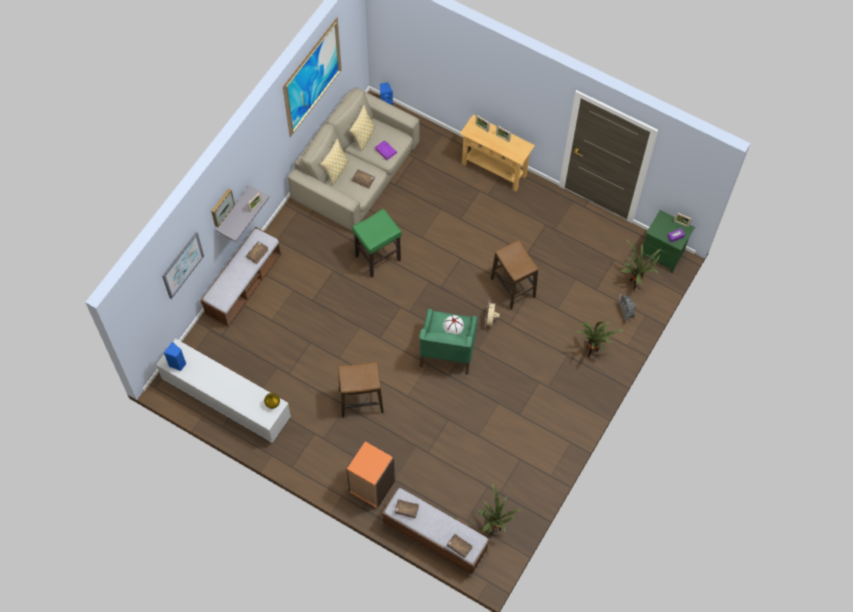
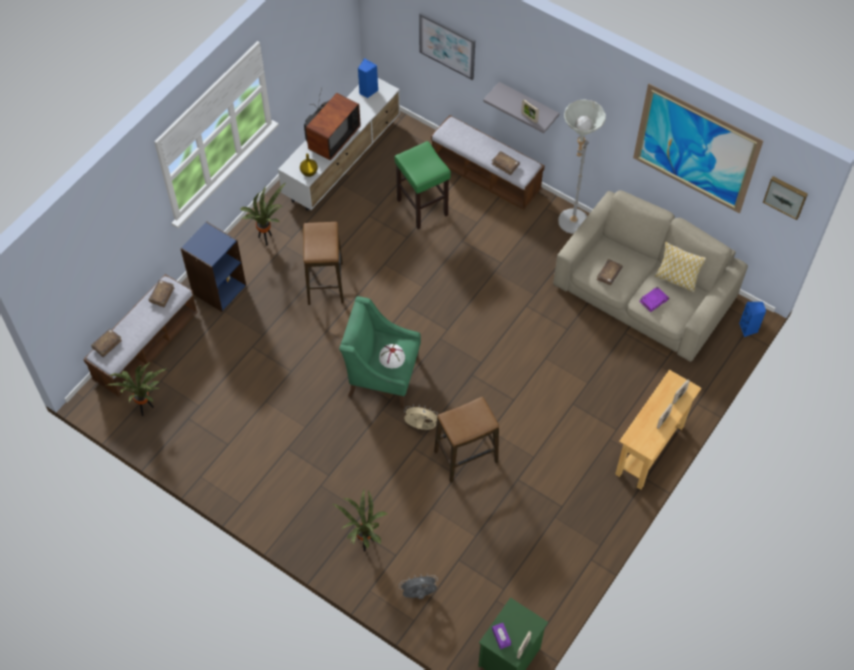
camera: 95 degrees right, 5 degrees down
picture [211,188,235,227] -> picture moved to [763,176,808,220]
pillow [320,139,349,185] -> none
orange bookcase [346,441,395,509] -> blue bookcase [180,221,246,312]
green stool [352,209,402,278] -> green stool moved to [394,141,451,229]
potted plant [621,239,662,290] -> potted plant moved to [240,183,286,245]
none -> television [304,88,361,160]
none -> grey floor lamp [558,99,606,234]

